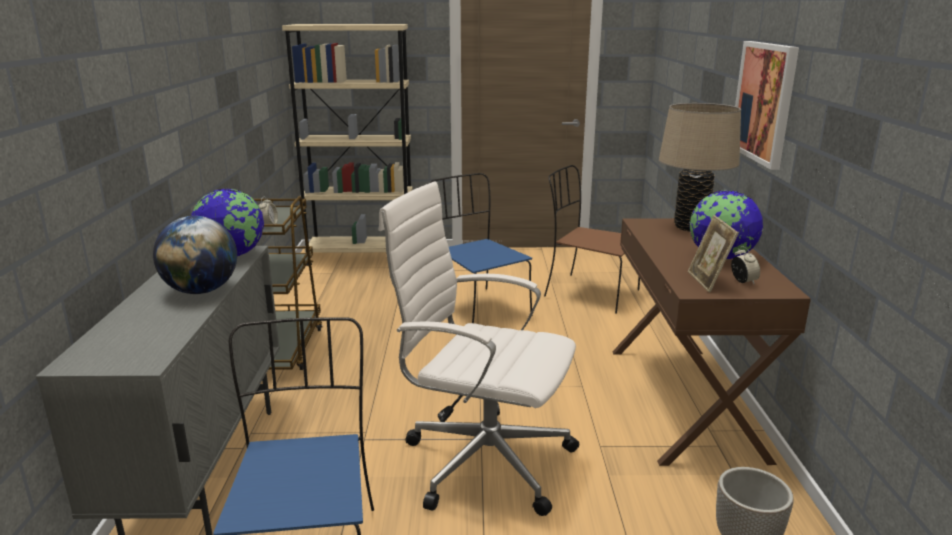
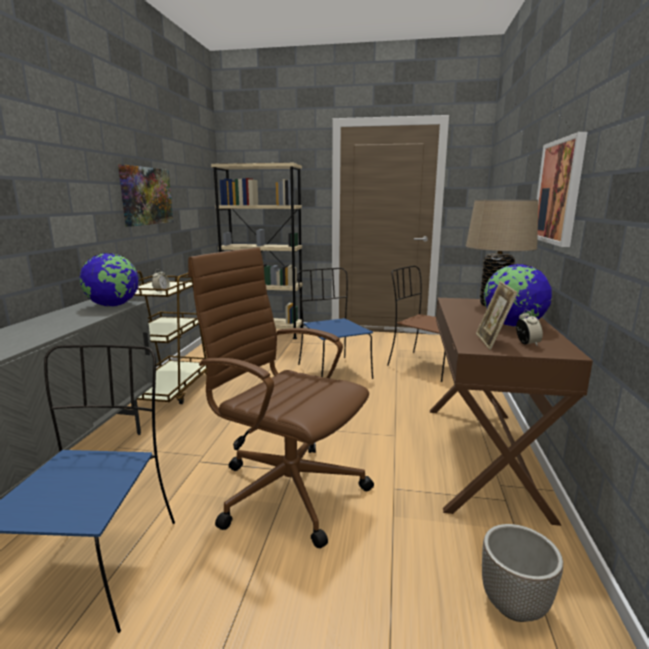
camera: 10 degrees right, 5 degrees down
globe [153,216,237,294] -> none
white office chair [379,181,579,516] -> brown office chair [188,247,374,548]
none -> picture [118,164,173,227]

